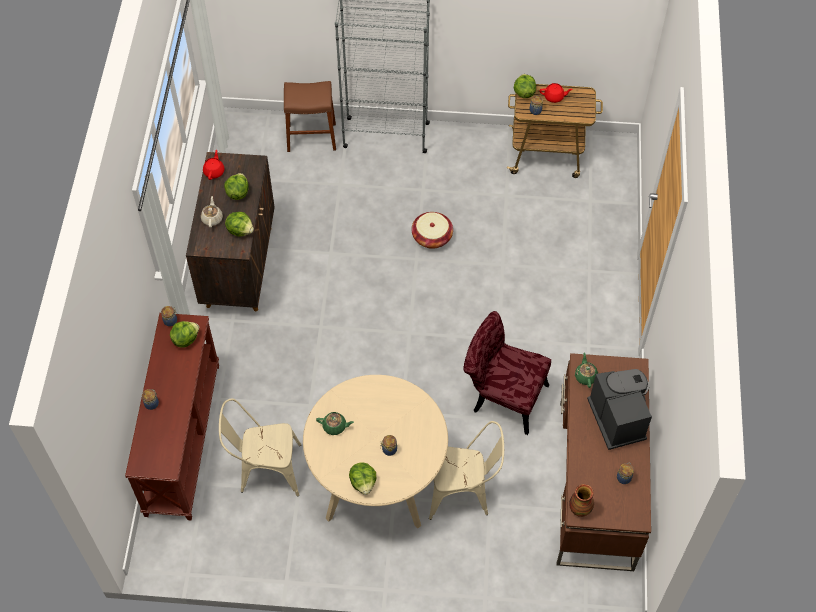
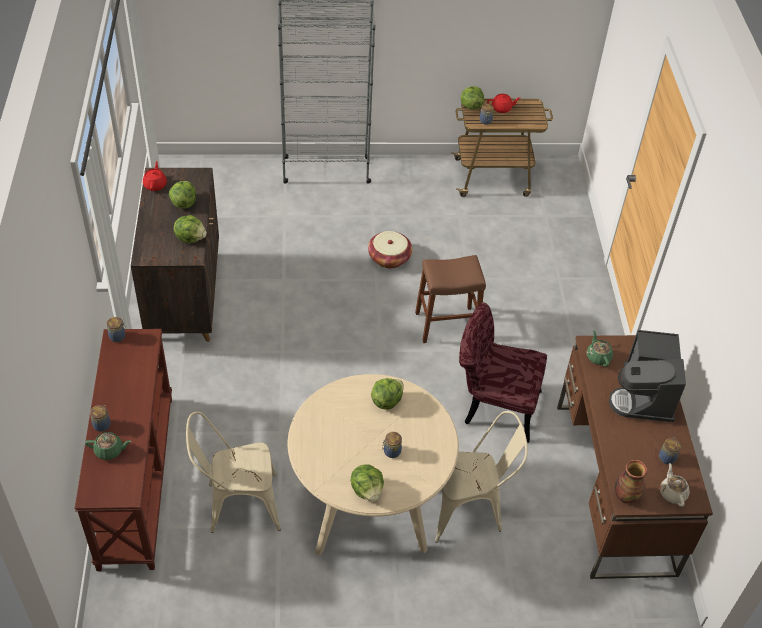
camera: 10 degrees left, 10 degrees down
lettuce [170,321,199,348] -> lettuce moved to [371,378,404,410]
beige teapot [201,196,223,228] -> beige teapot moved to [660,463,690,507]
brown stool [284,81,336,152] -> brown stool moved to [415,255,486,343]
green teapot [316,412,354,435] -> green teapot moved to [85,432,131,460]
coffee machine [587,369,652,450] -> coffee machine turned 150 degrees counterclockwise [609,330,686,422]

